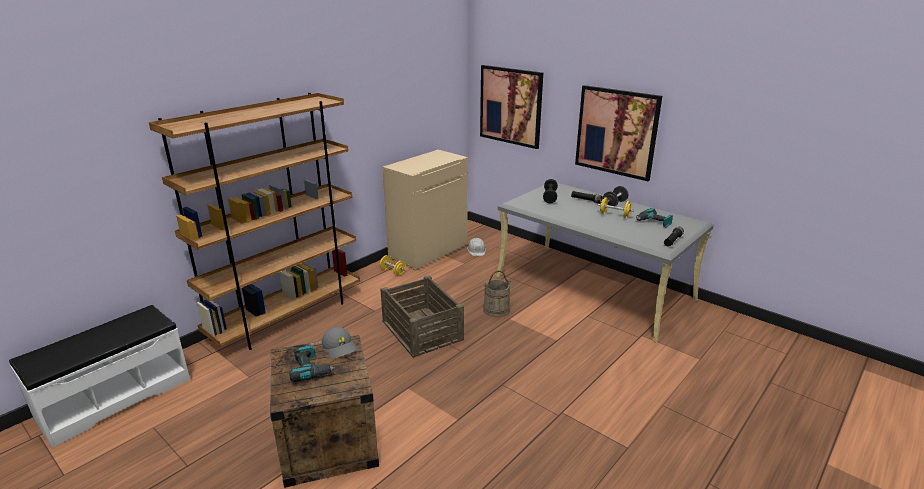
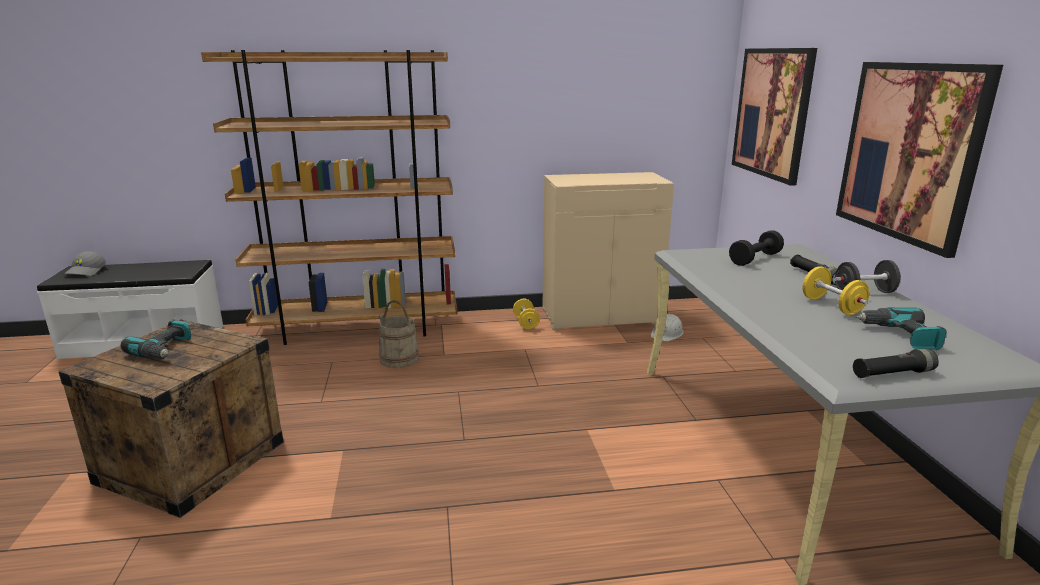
camera: 40 degrees right, 5 degrees down
grey cap [322,327,358,359] -> grey cap moved to [63,251,106,276]
crate [380,275,464,358] -> none
beige bucket [483,270,511,317] -> beige bucket moved to [378,300,419,368]

